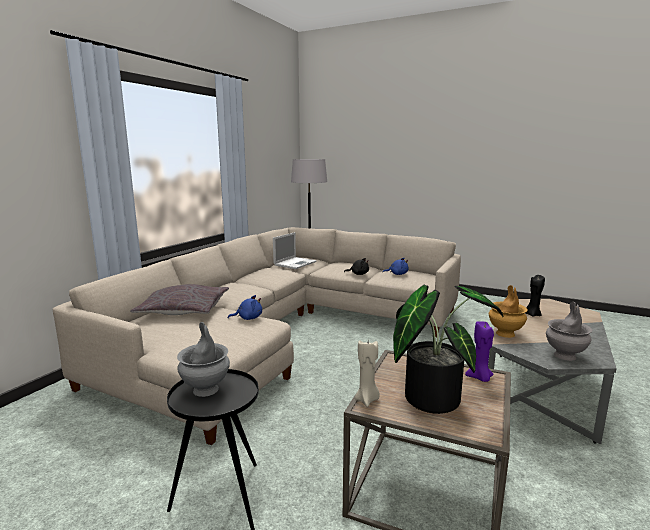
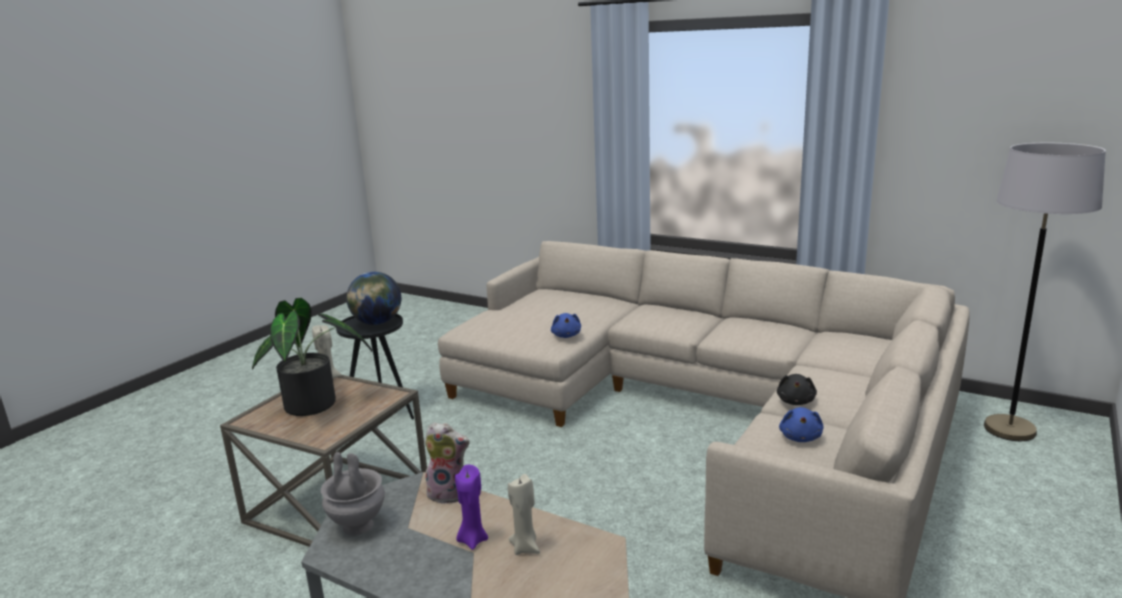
camera: 95 degrees right, 5 degrees up
grey pillow [130,284,229,315] -> none
grey vase [177,322,230,397] -> globe [346,272,401,325]
laptop [273,232,317,269] -> none
purple candle [465,321,494,382] -> purple candle moved to [455,465,488,550]
brown vase [489,285,527,338] -> plush toy [424,422,470,504]
black candle [525,275,545,317] -> beige candle [508,474,540,555]

